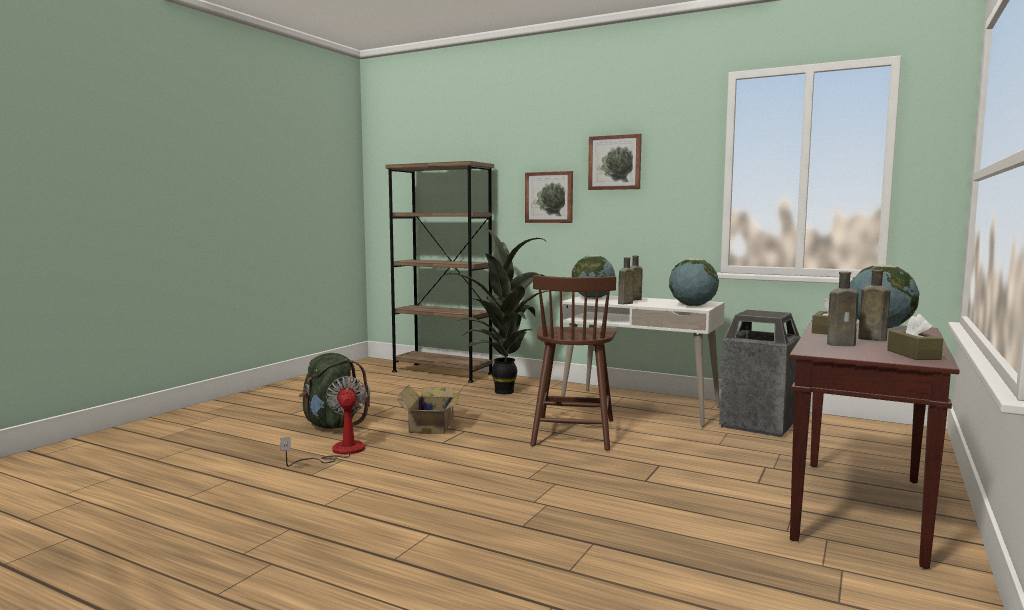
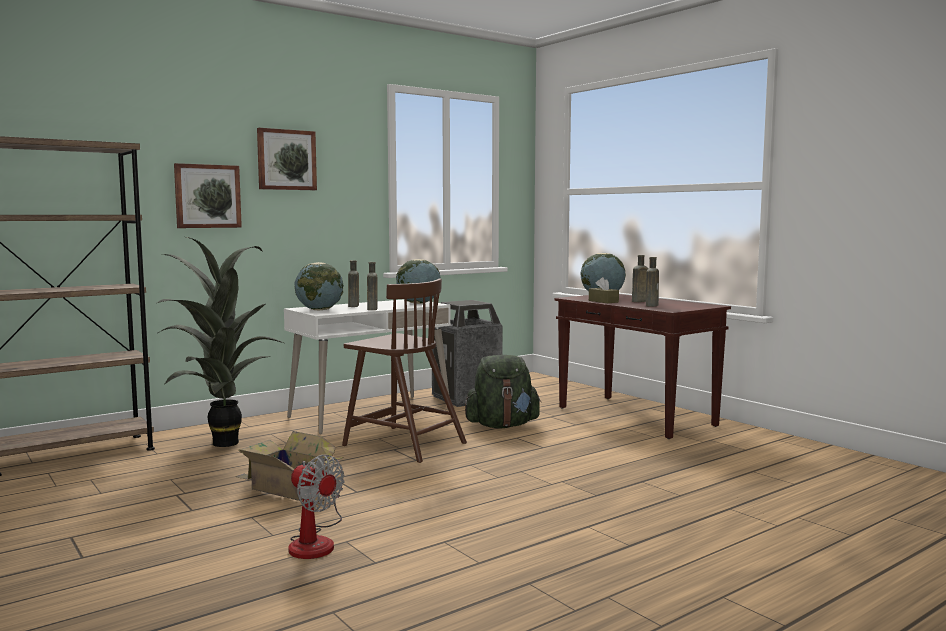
camera: 65 degrees left, 0 degrees up
fan [280,376,367,467] -> fan turned 150 degrees counterclockwise [288,455,344,559]
green backpack [299,353,370,429] -> green backpack moved to [465,355,541,429]
brown tissue box [887,314,943,360] -> none

